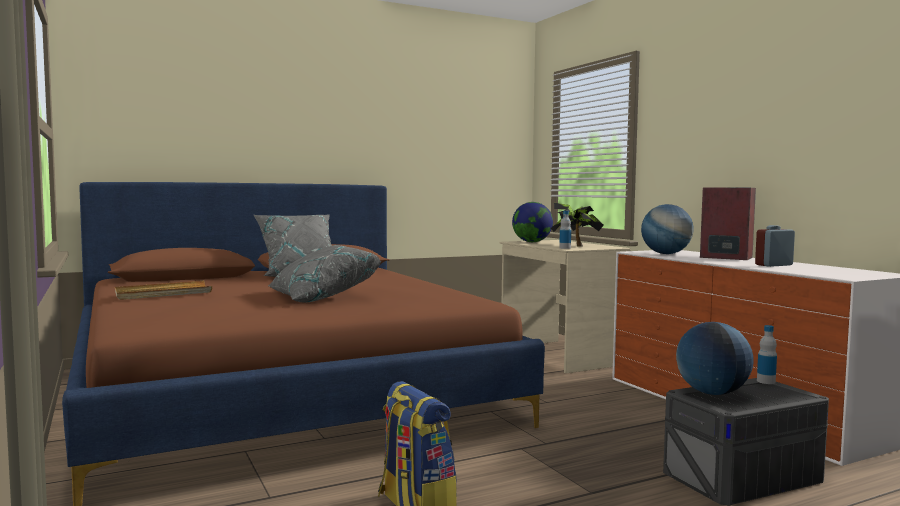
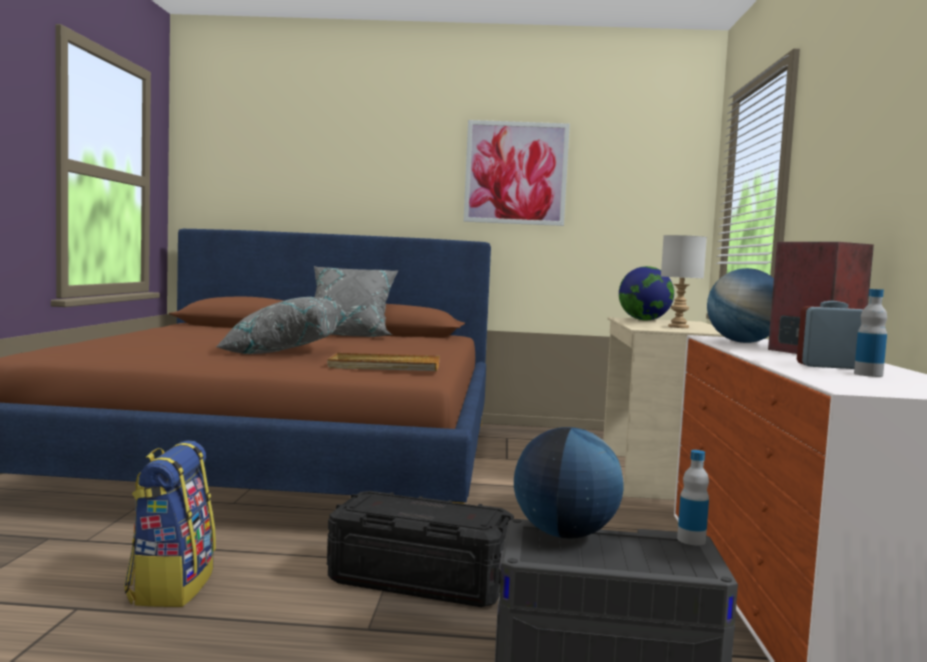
camera: 30 degrees right, 0 degrees up
beige tray [115,280,212,300] -> beige tray moved to [327,353,440,371]
potted plant [551,203,604,247] -> grey table lamp [661,235,707,328]
bottle [559,211,571,249] -> bottle moved to [854,289,887,377]
none -> black storage box [327,491,514,607]
none -> picture [464,120,570,226]

